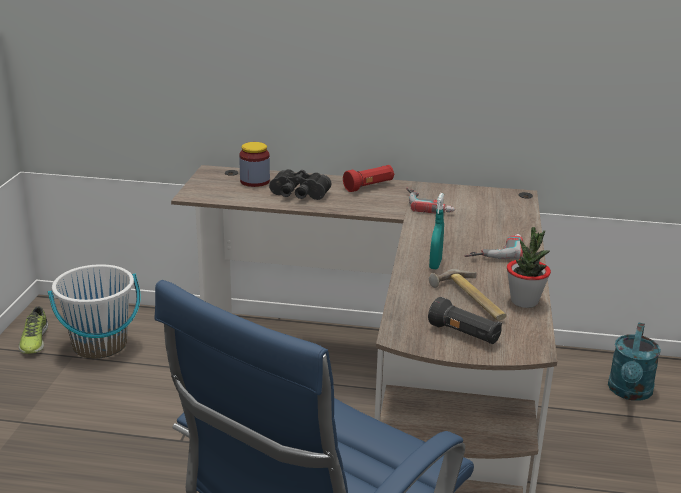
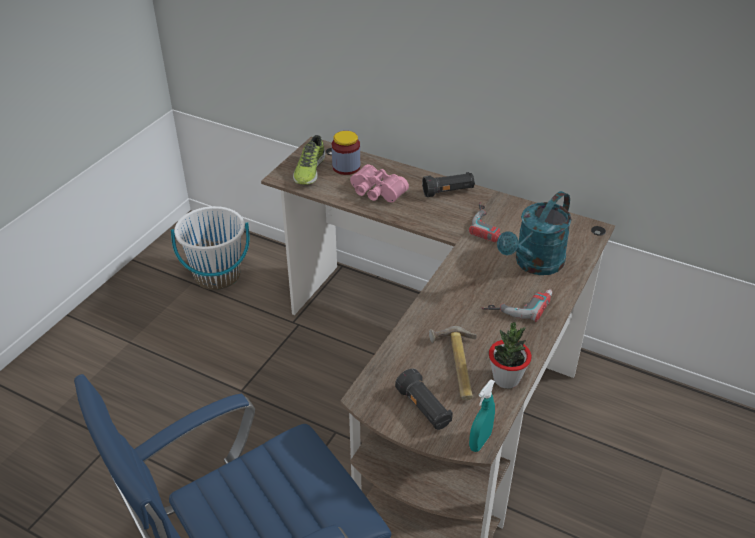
camera: 20 degrees right, 15 degrees up
shoe [19,307,48,354] -> shoe moved to [293,135,326,185]
black binoculars [269,169,331,200] -> pink binoculars [350,164,409,203]
red flashlight [343,165,394,192] -> black flashlight [422,172,475,197]
turquoise spray bottle [429,193,444,269] -> turquoise spray bottle moved to [469,380,495,452]
turquoise watering can [608,322,661,401] -> turquoise watering can moved to [497,191,572,275]

